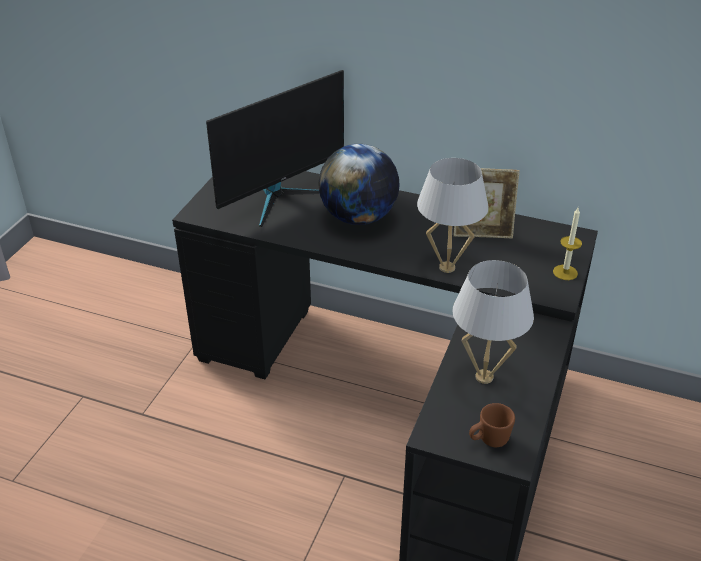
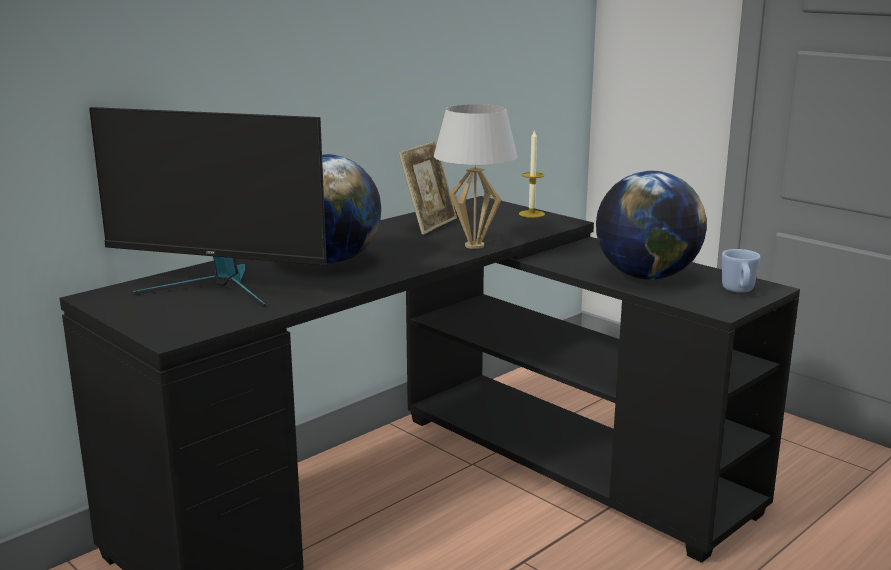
camera: 65 degrees left, 20 degrees down
monitor [206,70,344,227] -> monitor turned 120 degrees clockwise [89,107,327,308]
white table lamp [452,260,534,384] -> globe [596,171,707,280]
brown mug [469,403,515,447] -> blue mug [722,249,760,293]

